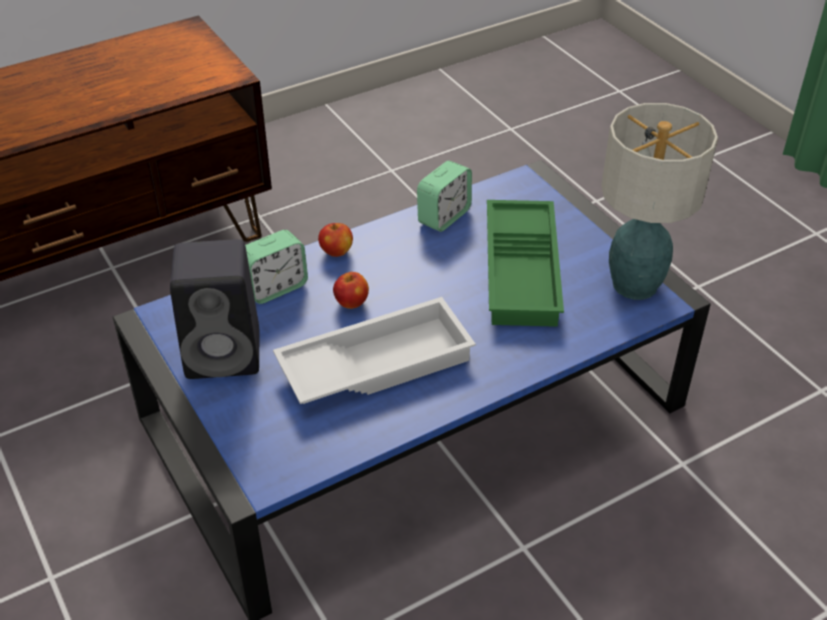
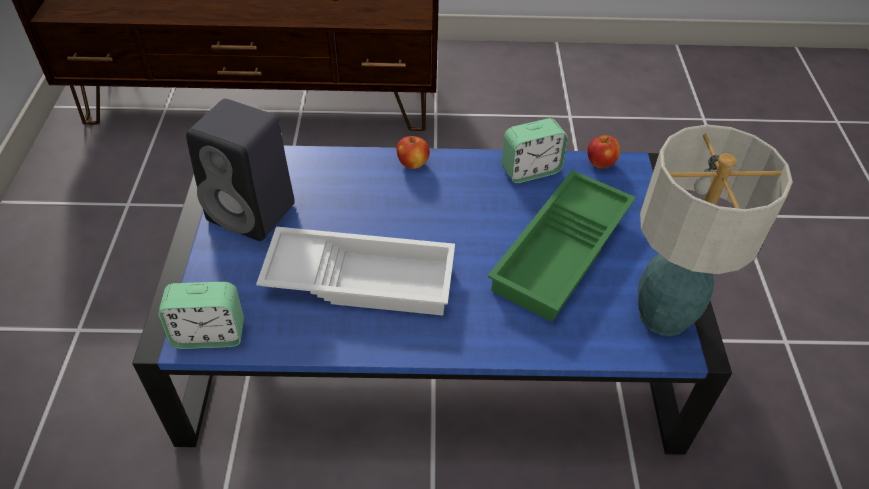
camera: 30 degrees right, 5 degrees up
alarm clock [245,230,308,304] -> alarm clock moved to [158,282,244,349]
apple [333,272,369,309] -> apple moved to [587,135,620,168]

